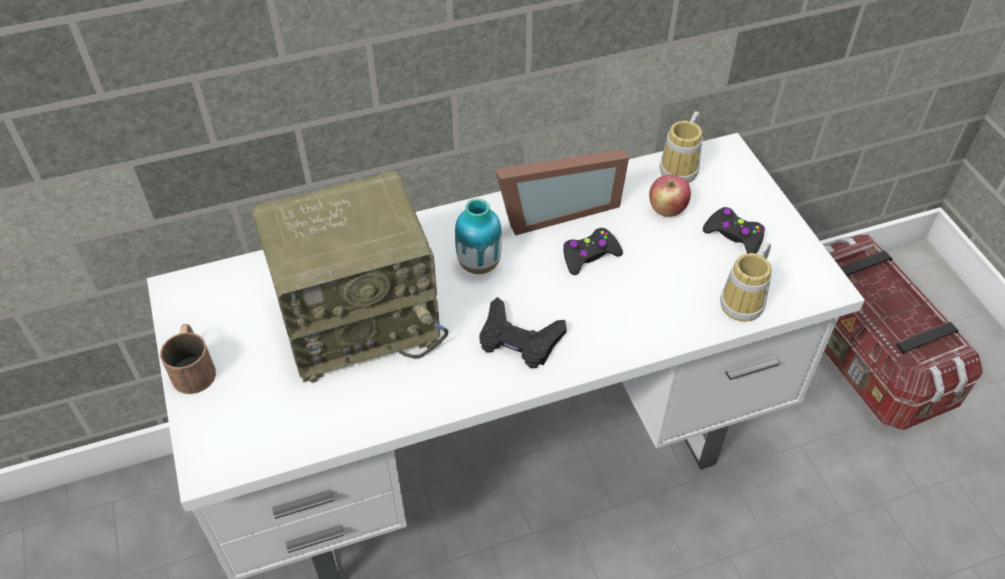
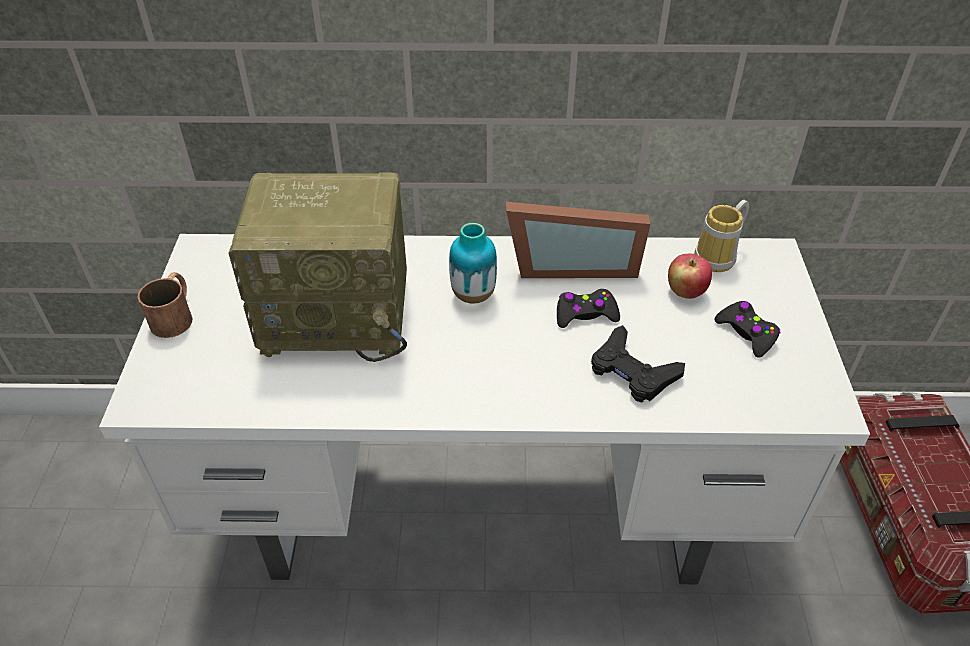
camera: 20 degrees right, 5 degrees down
black game controller [480,297,567,368] -> black game controller moved to [591,325,685,403]
mug [720,242,772,322] -> none

